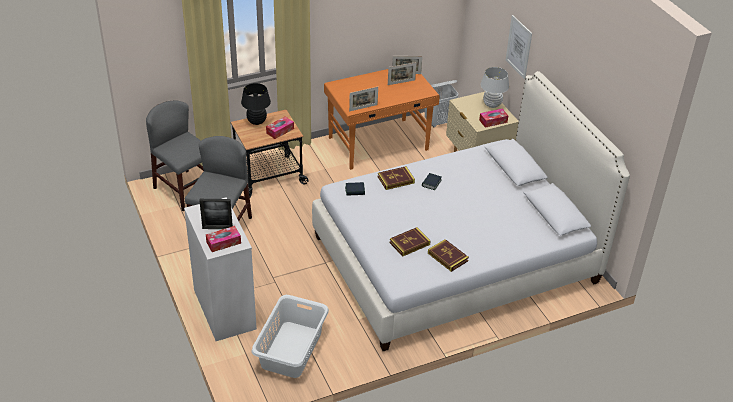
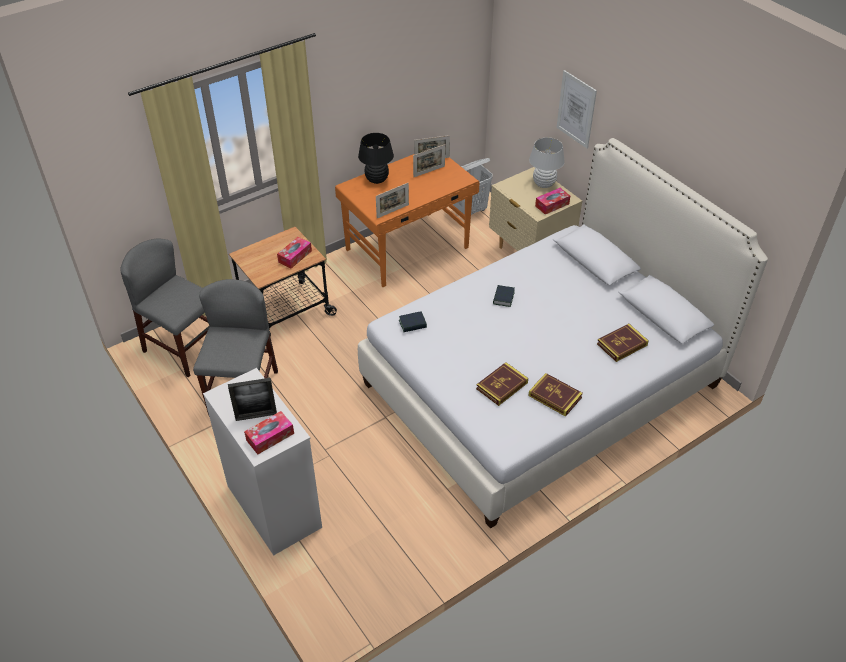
camera: 10 degrees left, 5 degrees up
black table lamp [241,83,271,125] -> black table lamp moved to [358,133,394,184]
white laundry basket [251,295,329,378] -> none
book [378,166,415,190] -> book moved to [597,324,649,362]

